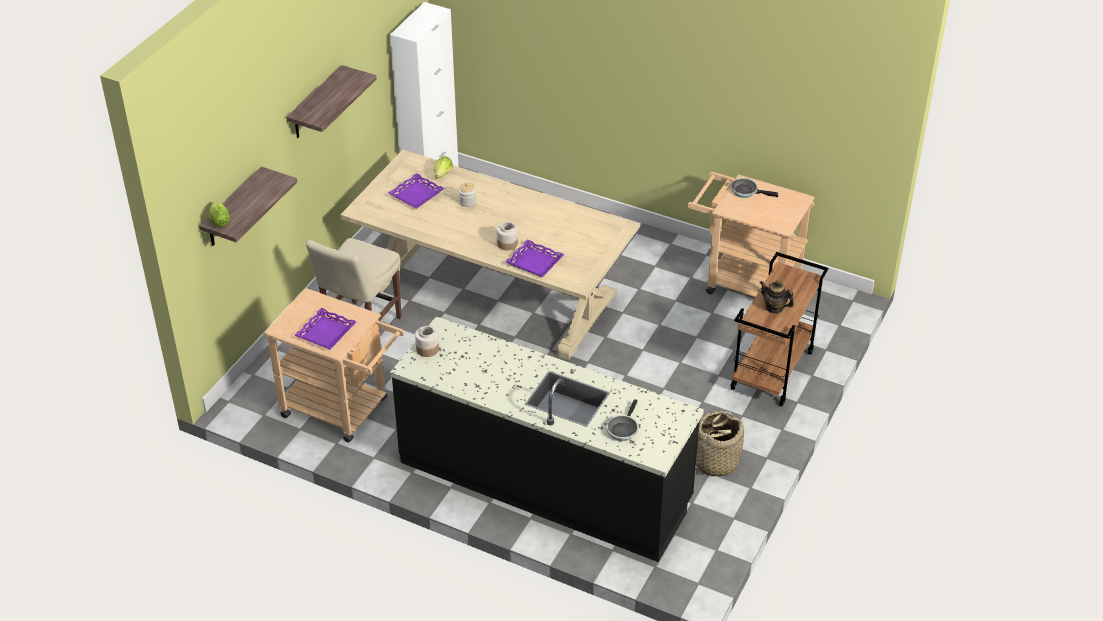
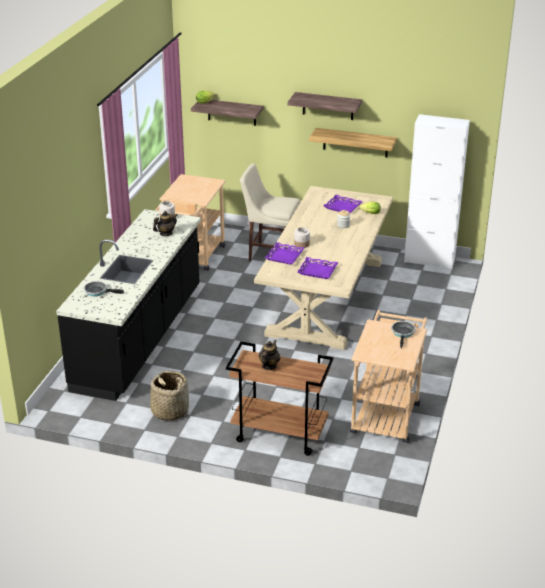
camera: 80 degrees right, 10 degrees down
purple tray [294,308,357,350] -> purple tray moved to [297,257,338,279]
none -> teapot [153,211,177,236]
none -> shelf [309,128,397,157]

